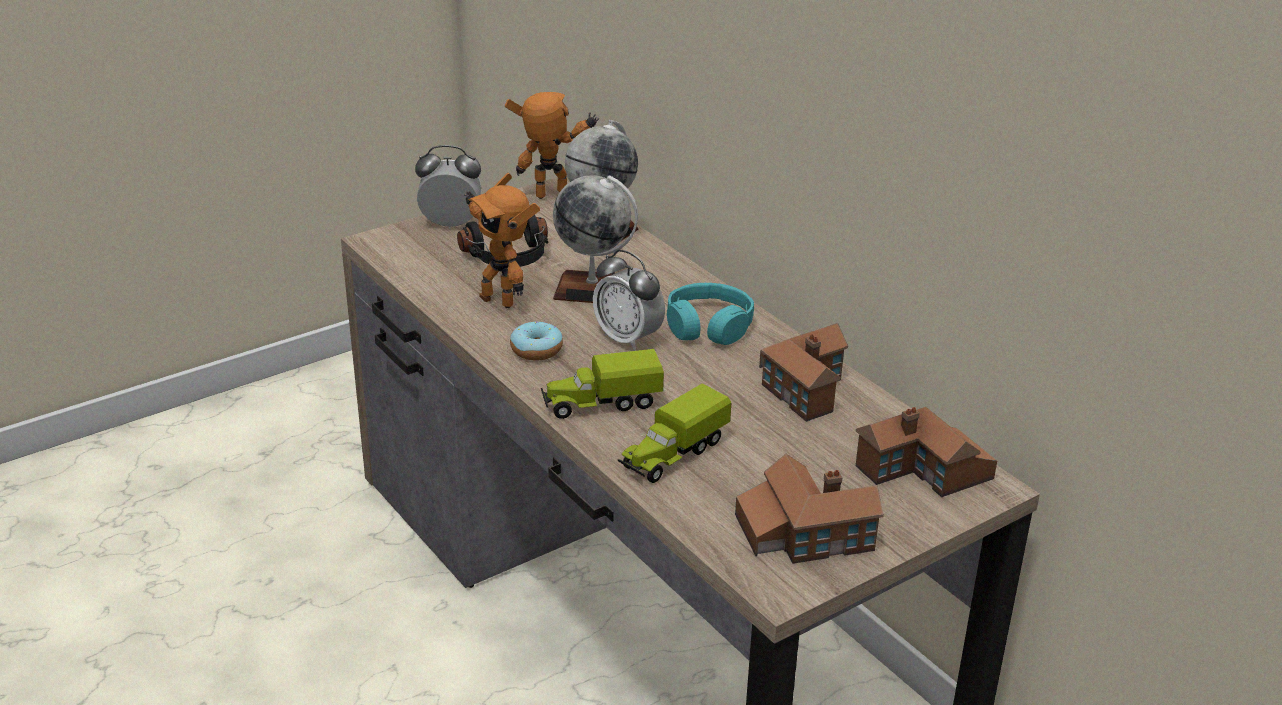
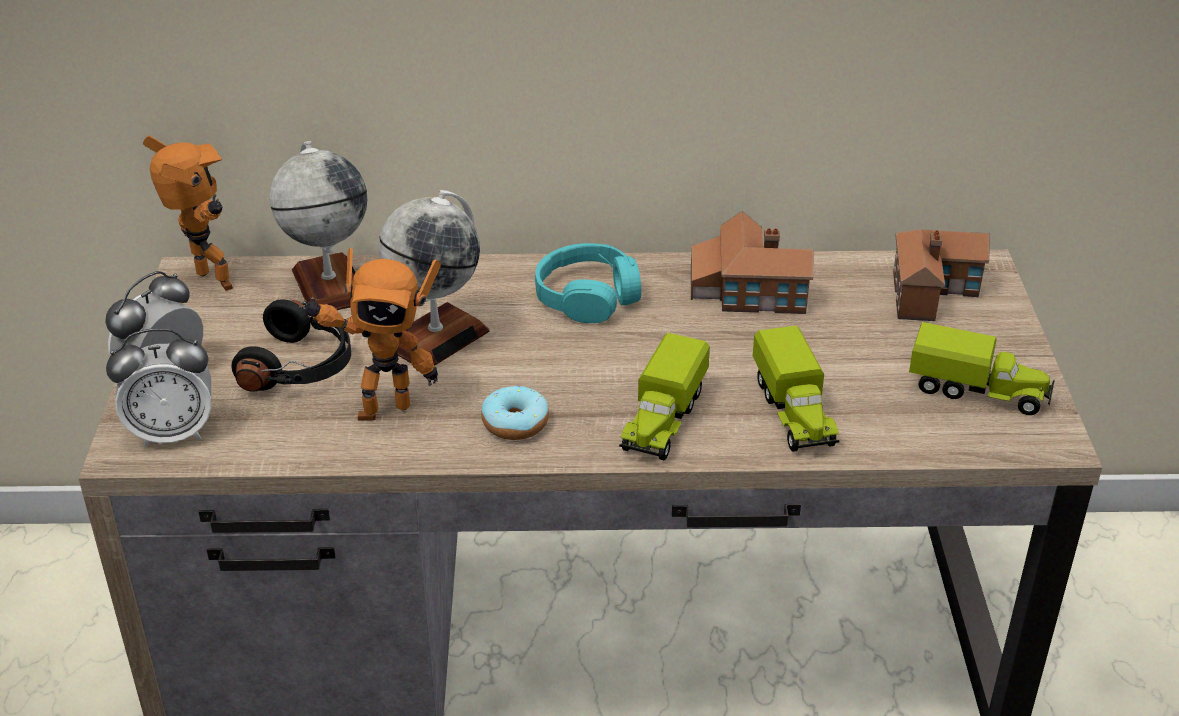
camera: 55 degrees left, 5 degrees up
toy robot [505,92,599,199] -> toy robot turned 105 degrees clockwise [143,135,233,291]
alarm clock [593,250,665,351] -> alarm clock moved to [106,328,211,447]
toy house [735,454,884,564] -> toy truck [909,322,1055,415]

